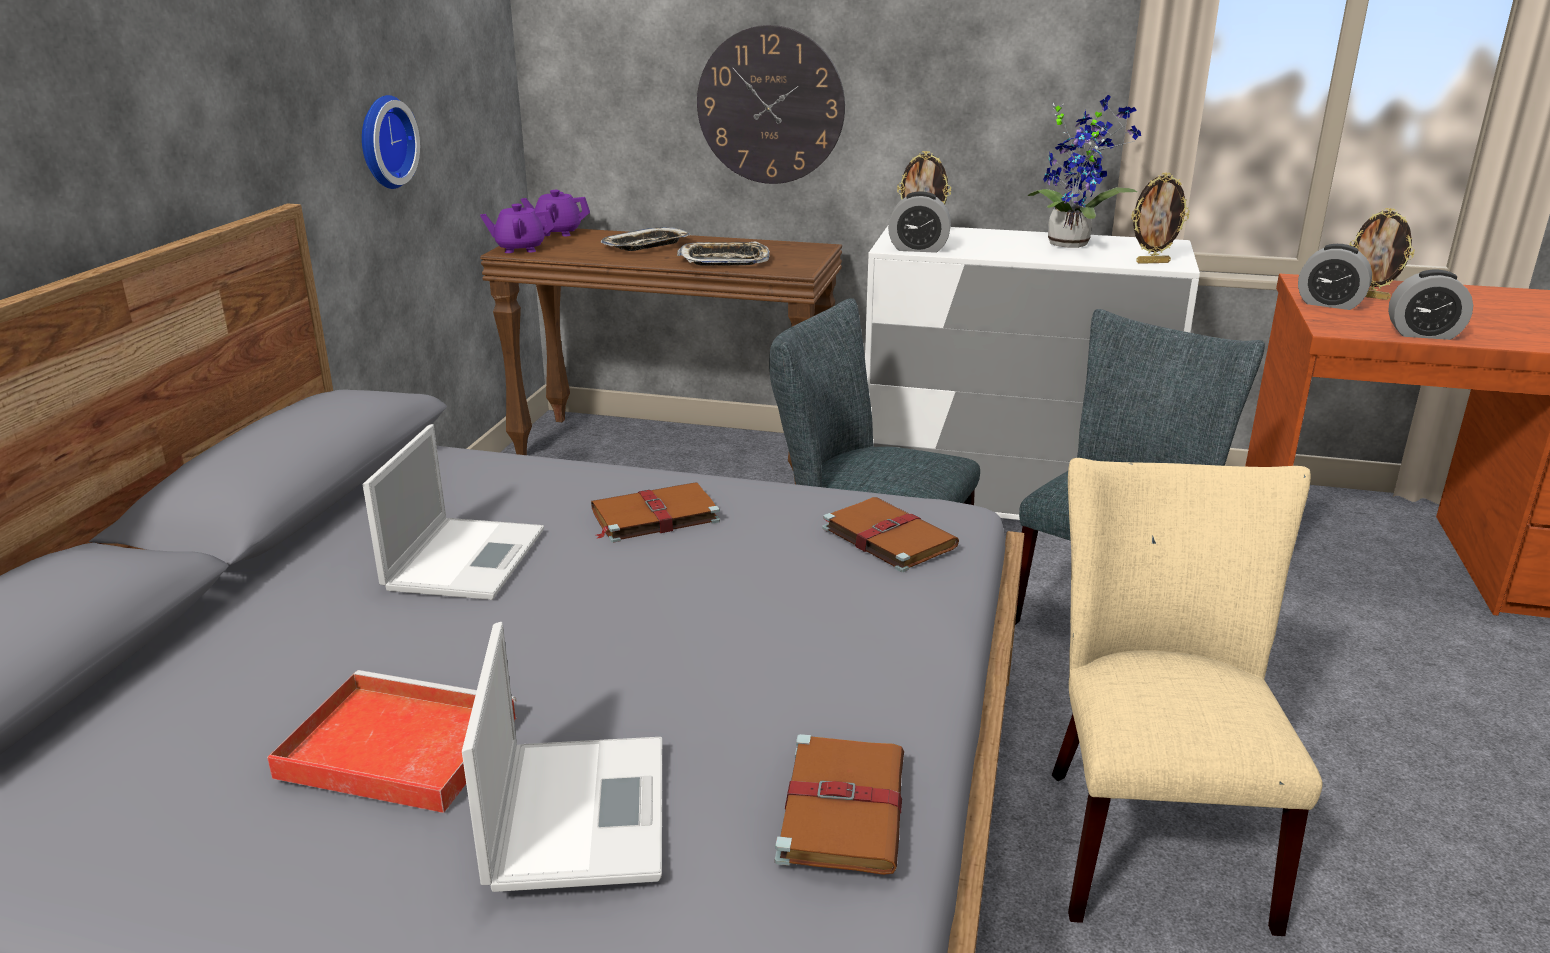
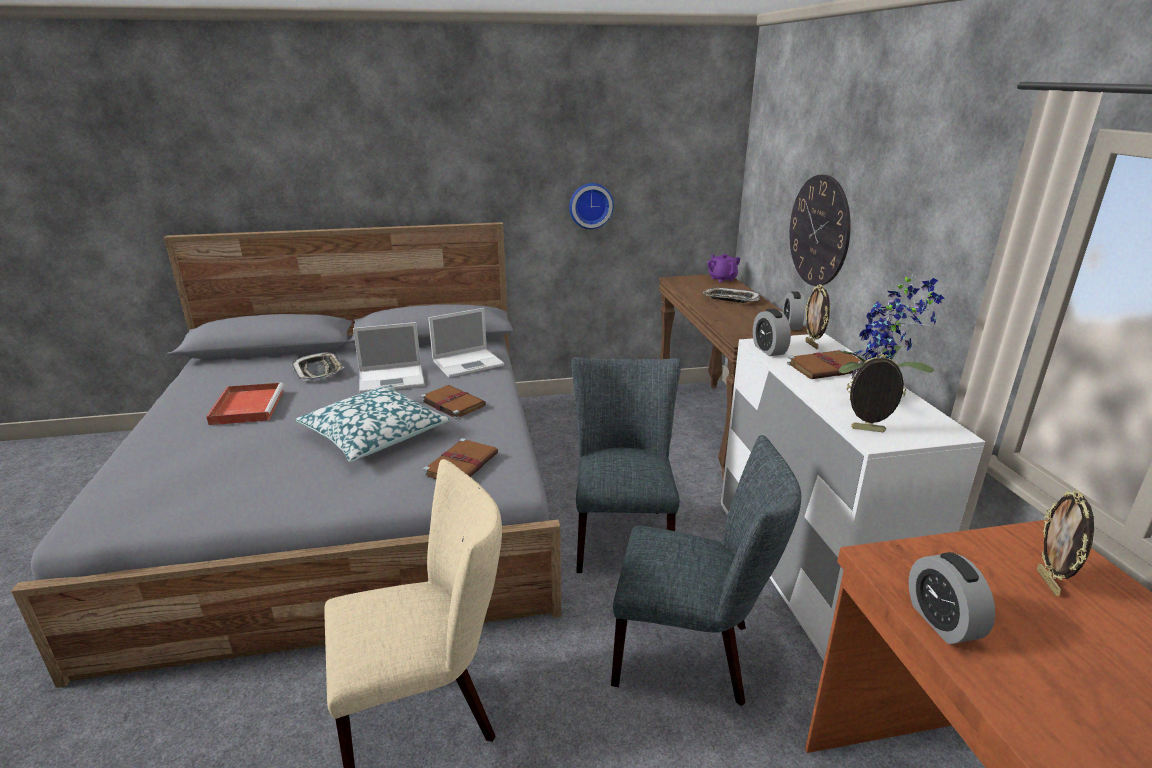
camera: 65 degrees right, 0 degrees up
laptop [462,622,662,892] -> laptop moved to [428,308,504,378]
purple teapot [480,204,554,253] -> none
tray [677,241,770,266] -> tray moved to [291,352,344,381]
brown book [775,734,904,875] -> brown book moved to [787,349,861,379]
picture frame [1131,173,1190,264] -> picture frame turned 135 degrees clockwise [847,354,906,432]
alarm clock [1298,244,1372,310] -> alarm clock moved to [783,291,805,330]
none -> pillow [295,385,450,462]

